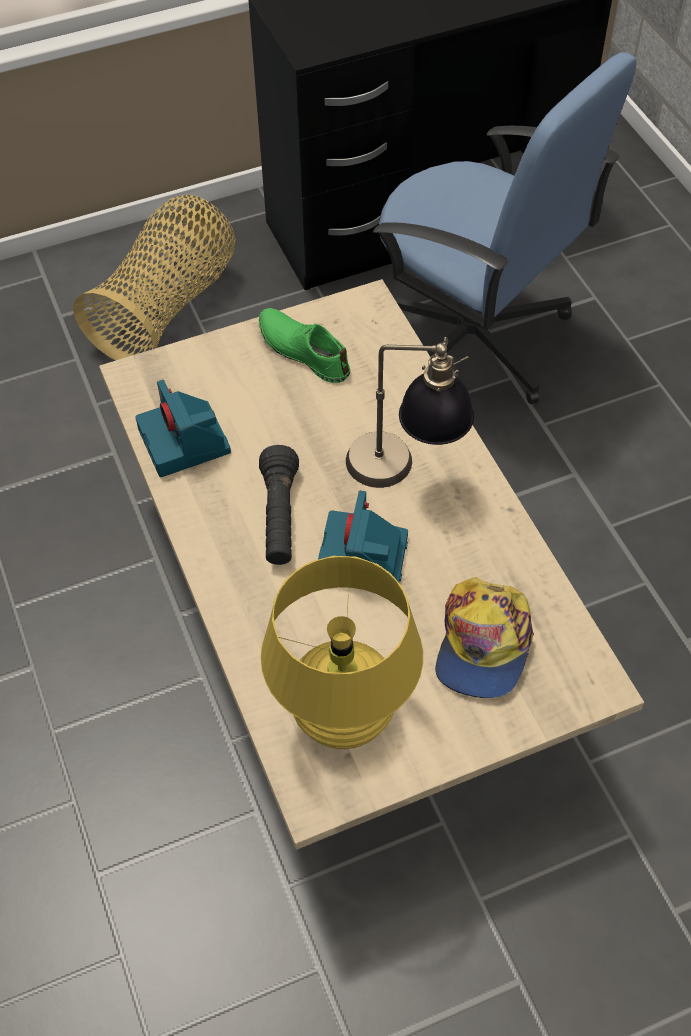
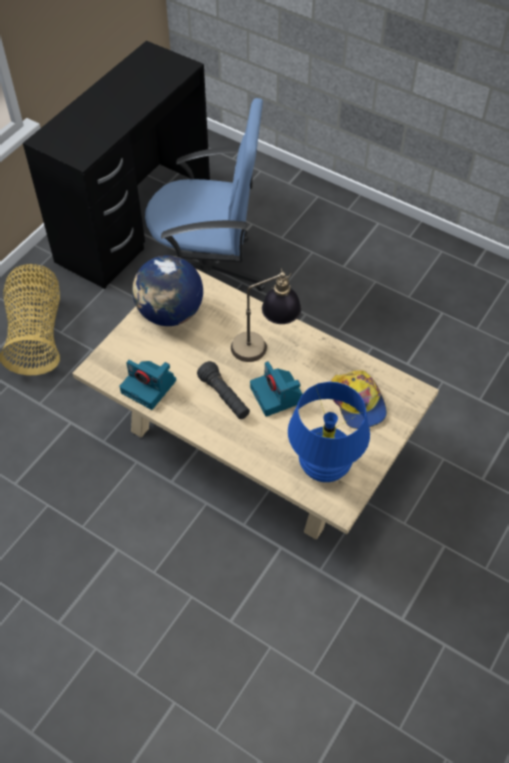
camera: 35 degrees left, 0 degrees up
green shoe [259,308,350,383] -> globe [132,255,203,326]
yellow table lamp [261,556,423,749] -> blue table lamp [288,382,370,482]

